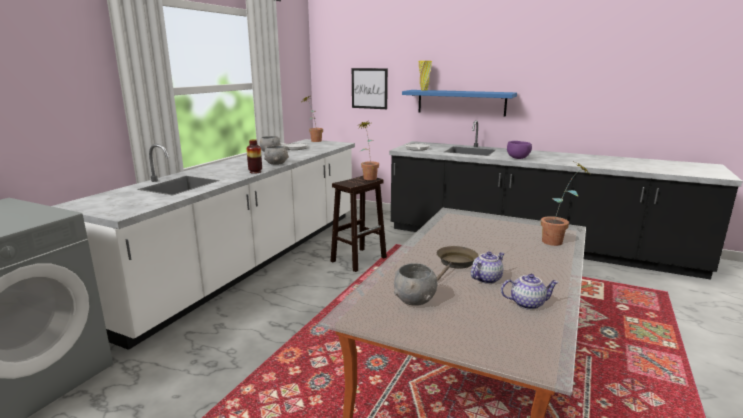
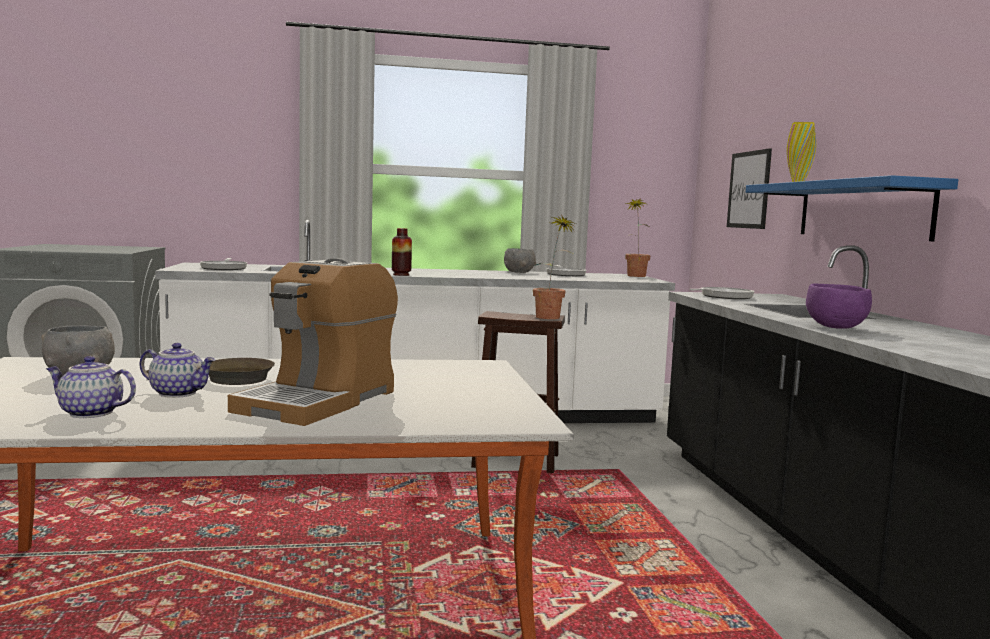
camera: 55 degrees right, 10 degrees down
grey bowl [264,146,289,165] -> none
teapot [501,274,559,310] -> teapot turned 135 degrees clockwise [46,356,136,418]
potted plant [541,163,590,246] -> none
none -> frying pan [200,258,247,270]
none -> coffee machine [228,258,398,426]

